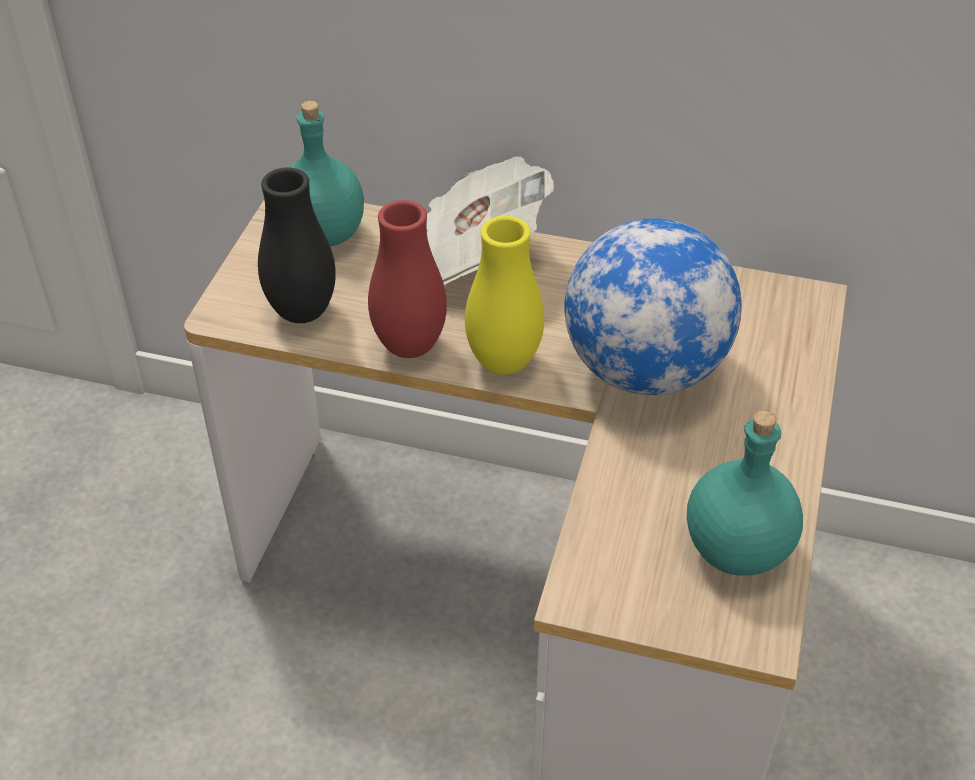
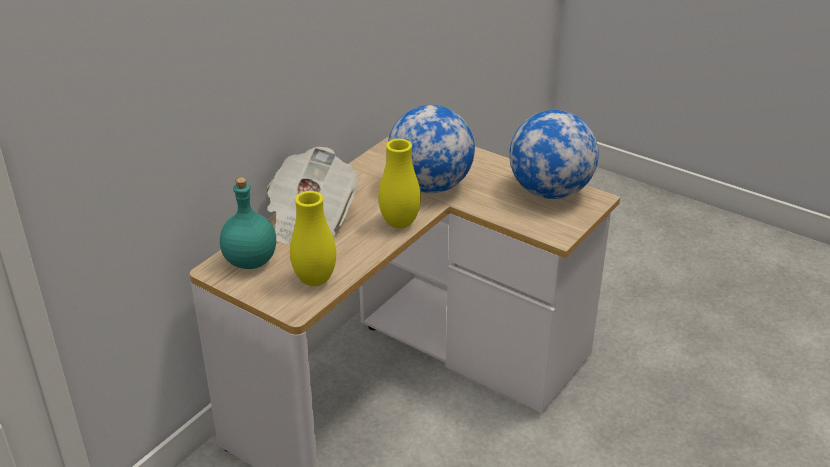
camera: 70 degrees left, 10 degrees down
black vase [258,168,336,323] -> yellow vase [290,191,336,286]
red vase [368,200,447,358] -> none
turquoise bottle [687,410,803,576] -> globe [509,110,599,199]

